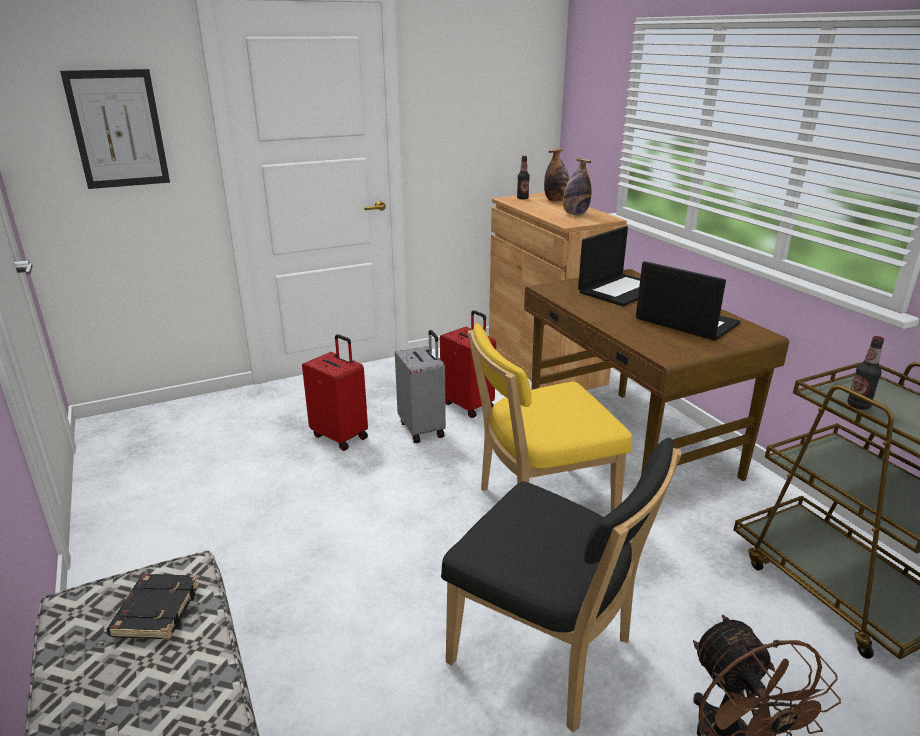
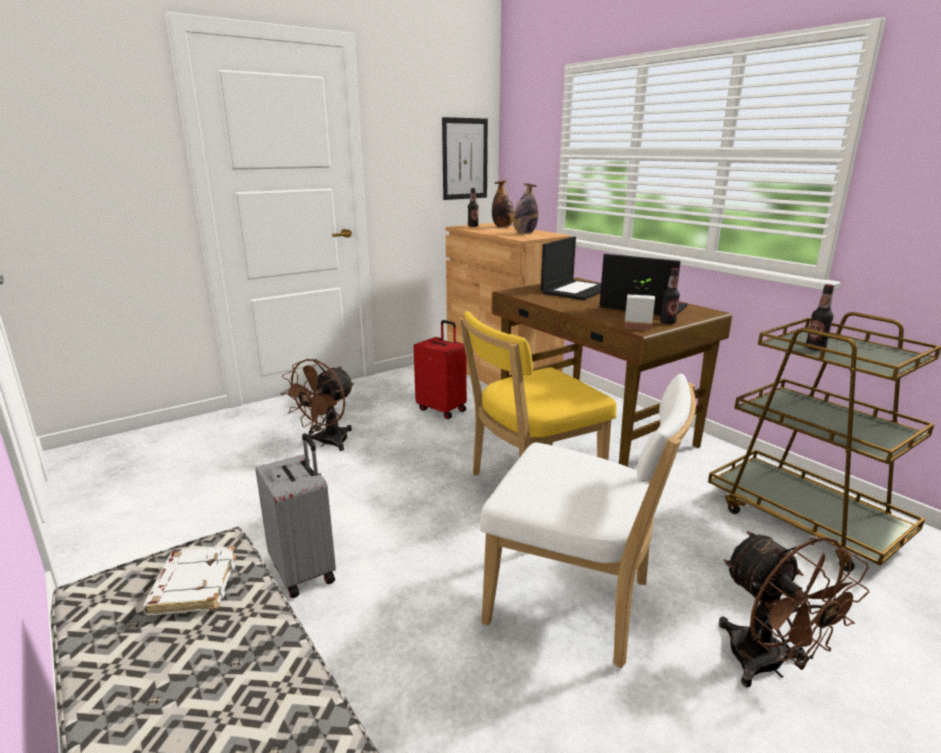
camera: 10 degrees left, 5 degrees down
picture [60,69,170,189] -> picture moved to [442,117,488,200]
black book [107,574,199,640] -> white book [142,546,237,615]
red suitcase [302,334,368,451] -> brown fan [281,359,354,451]
grey suitcase [395,330,446,443] -> grey suitcase moved to [256,433,336,598]
black chair [441,438,681,733] -> white chair [480,374,696,668]
none -> potted plant [624,279,655,330]
none -> bottle [660,268,680,324]

